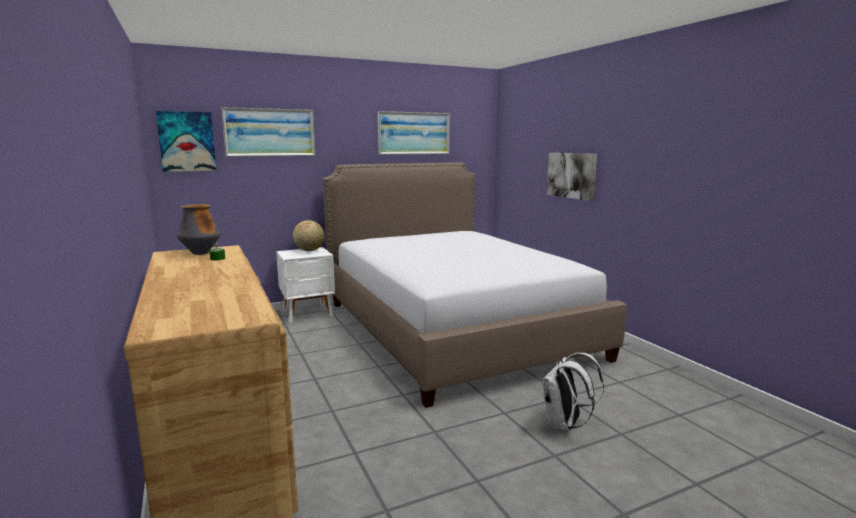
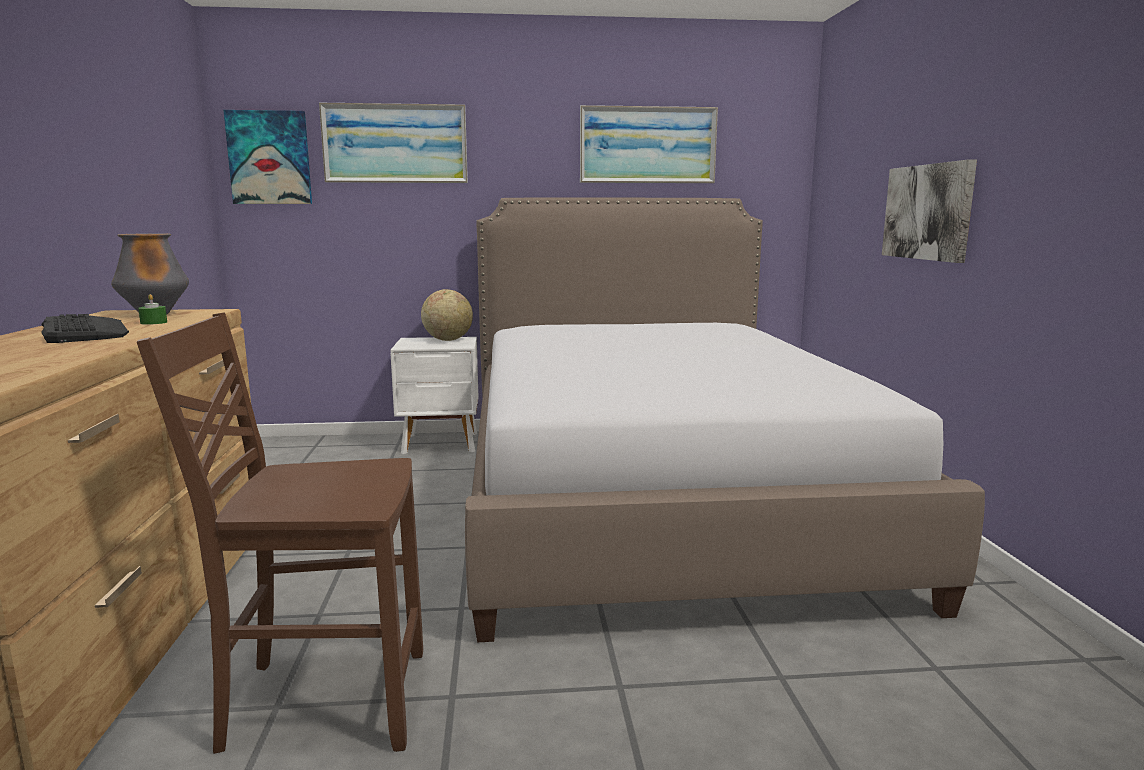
camera: 20 degrees right, 0 degrees up
white backpack [542,353,604,432] -> none
none -> keyboard [41,314,129,343]
none -> brown chair [137,313,423,754]

